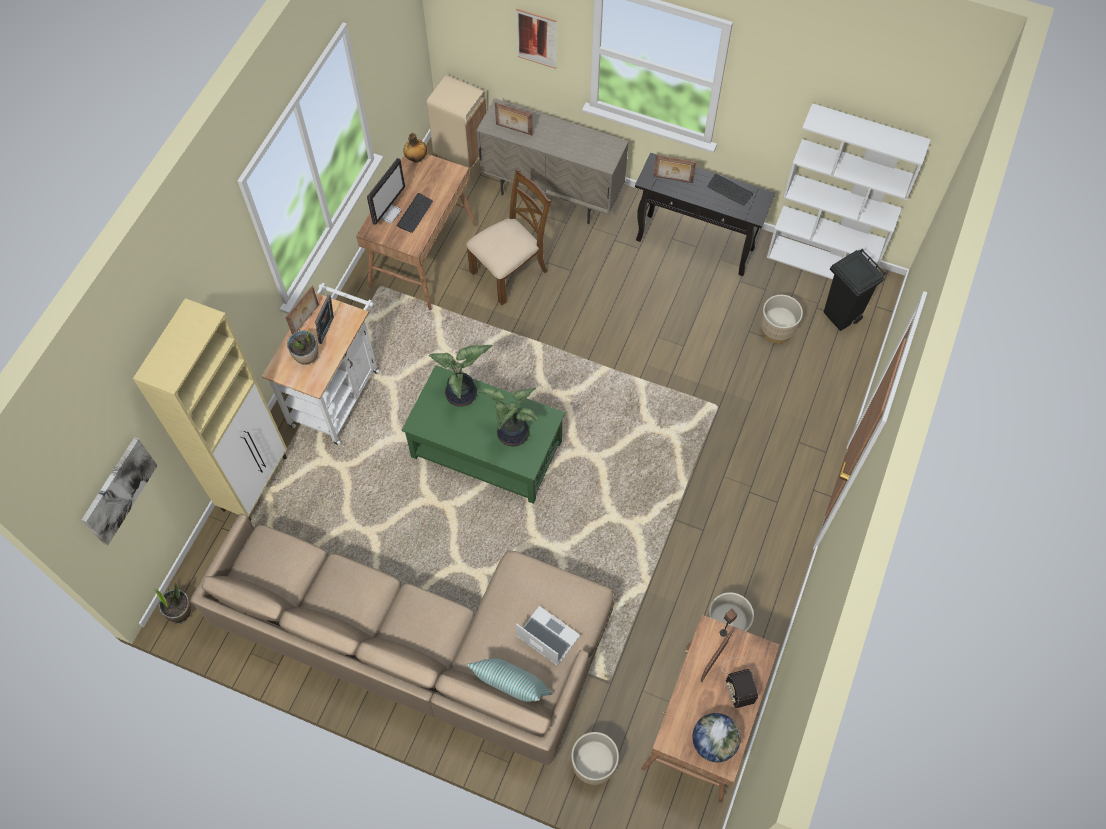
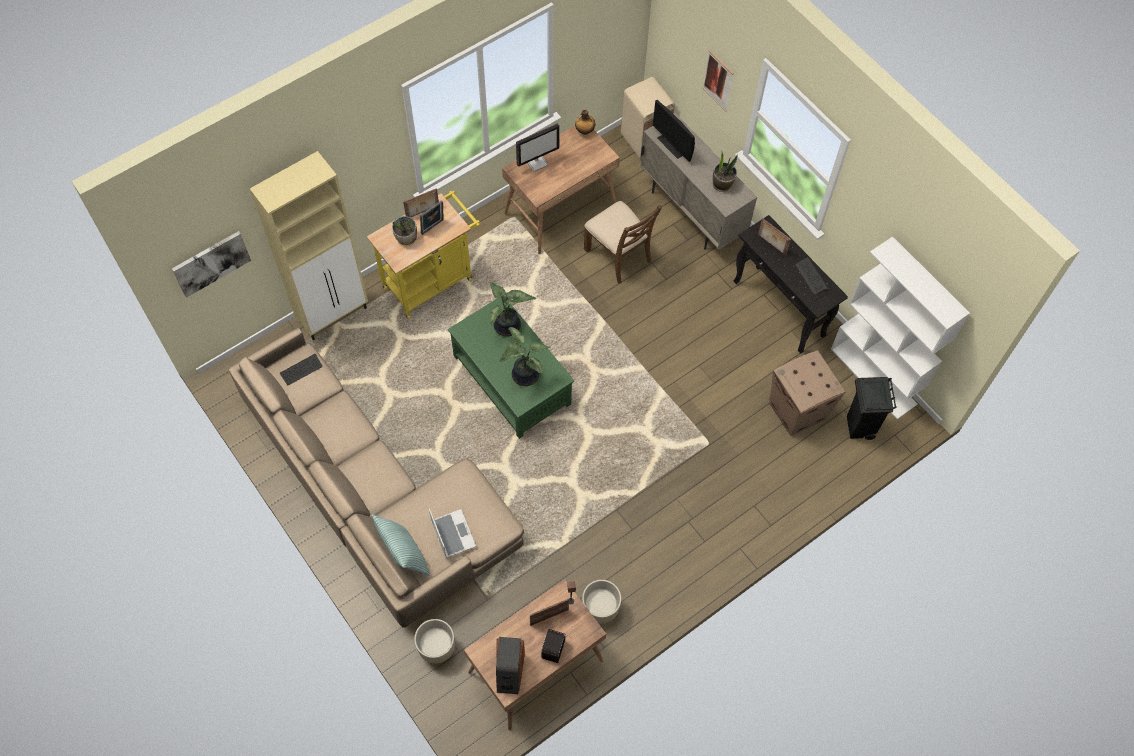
camera: 30 degrees right, 0 degrees up
potted plant [153,583,192,624] -> potted plant moved to [713,150,738,192]
white cart [262,283,380,445] -> yellow cart [367,191,480,319]
keyboard [397,193,433,233] -> keyboard moved to [280,354,322,385]
brown chair [466,169,551,305] -> brown chair turned 60 degrees clockwise [584,201,662,284]
picture frame [495,102,533,135] -> monitor [653,100,695,162]
globe [693,713,741,762] -> speaker [496,637,525,694]
beige planter [760,295,803,344] -> cardboard box [769,350,845,436]

